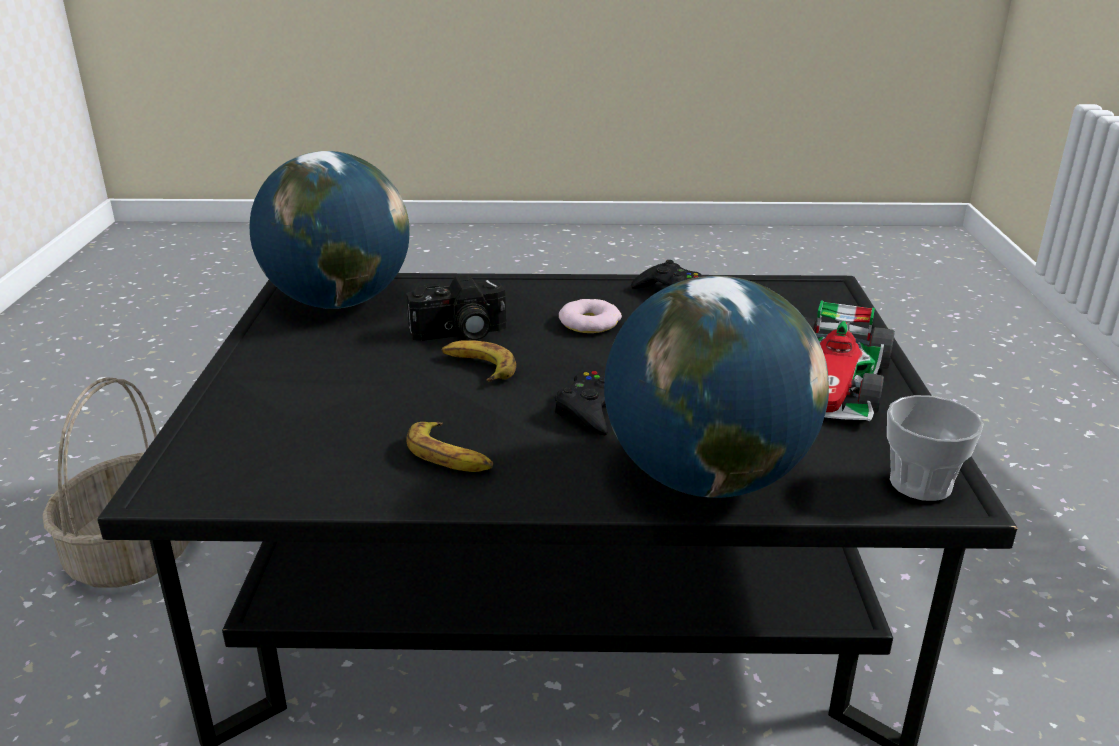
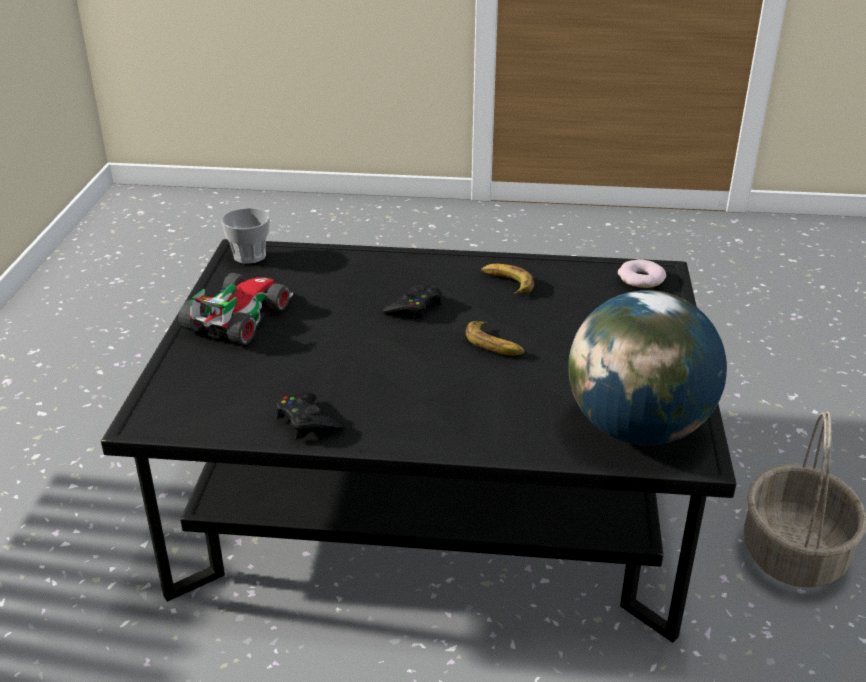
camera: 175 degrees left, 5 degrees up
camera [406,275,506,341] -> none
donut [559,299,622,333] -> donut moved to [618,259,666,288]
globe [604,276,829,498] -> none

